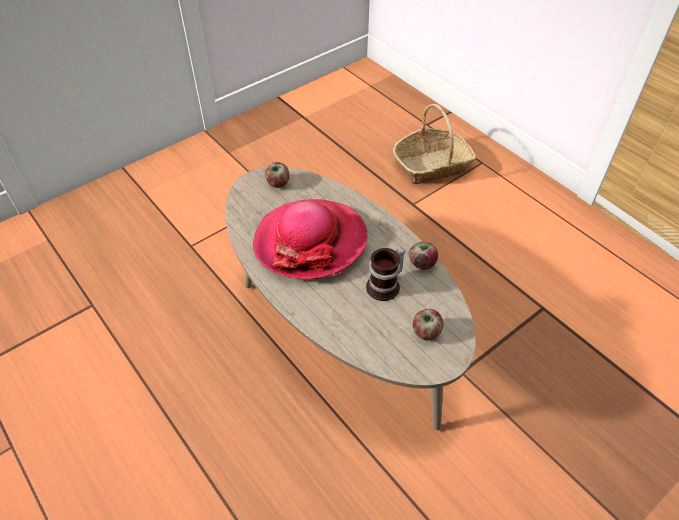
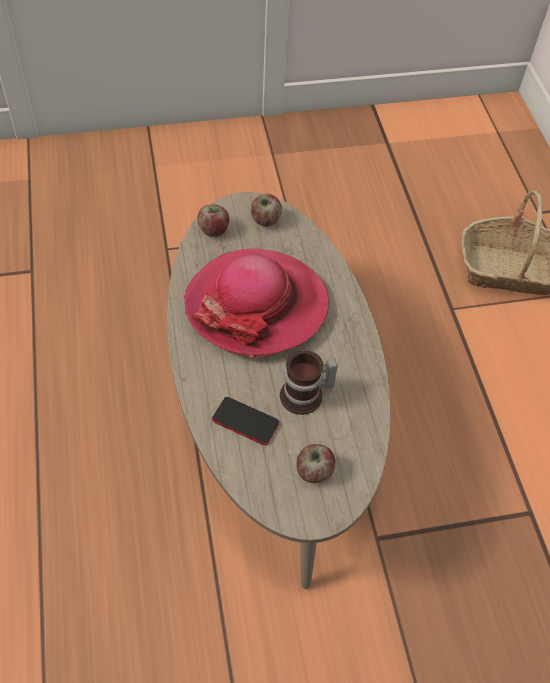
camera: 25 degrees right, 5 degrees up
apple [409,242,438,270] -> apple moved to [197,205,229,237]
none -> phone [212,397,280,445]

